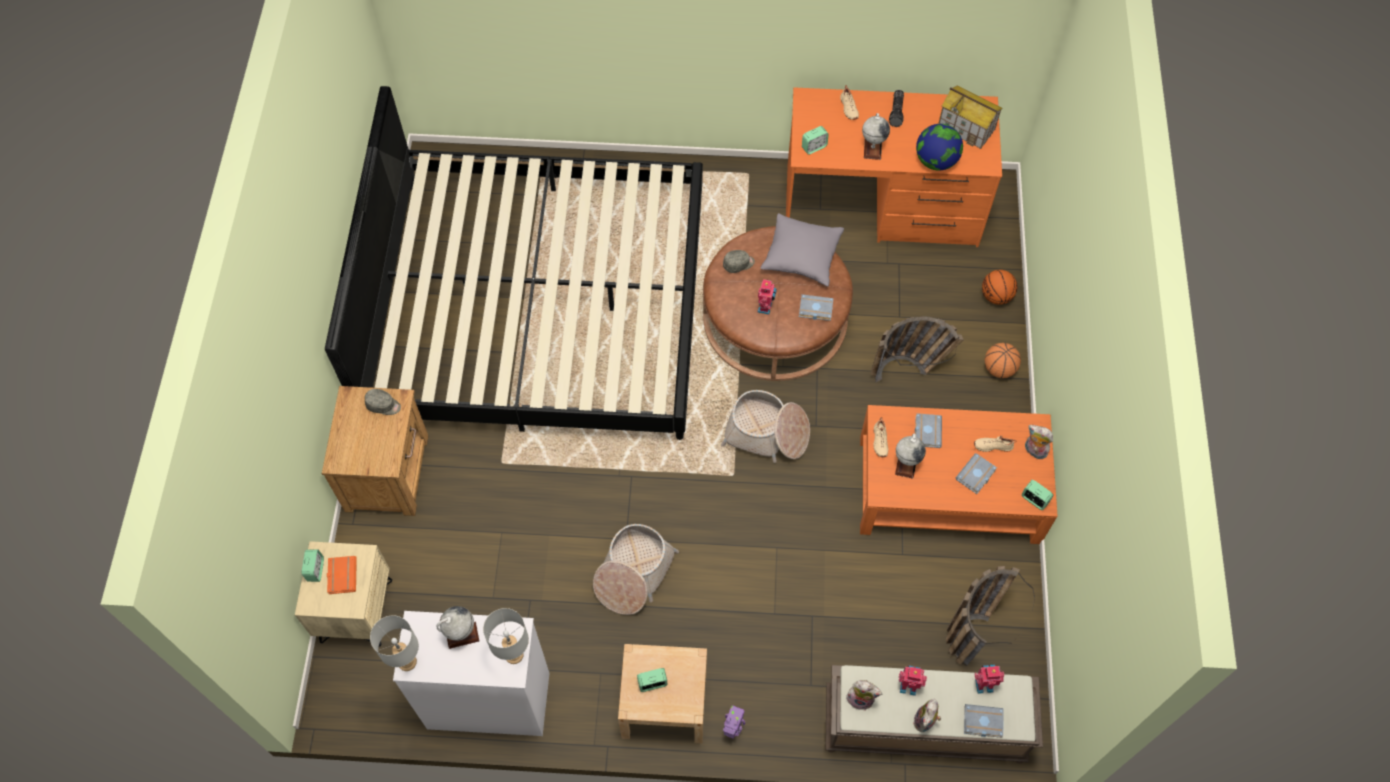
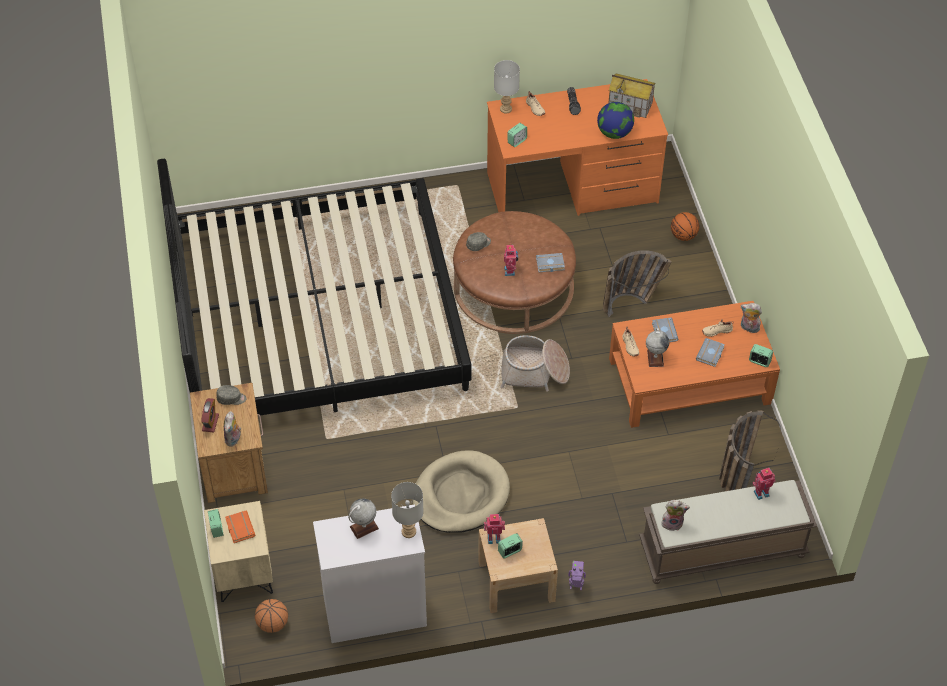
camera: 15 degrees left, 10 degrees down
grey table lamp [370,615,419,671] -> grey table lamp moved to [494,60,520,114]
basket [593,524,679,615] -> beige dog bed [412,450,510,533]
grey pillow [761,213,844,286] -> none
globe [862,113,890,160] -> none
toy robot [899,665,927,696] -> toy robot moved to [484,514,505,544]
plush toy [913,699,941,732] -> plush toy moved to [224,411,242,447]
grey book [964,704,1004,738] -> none
basketball [984,343,1021,378] -> basketball moved to [255,599,288,633]
none -> alarm clock [201,398,219,432]

